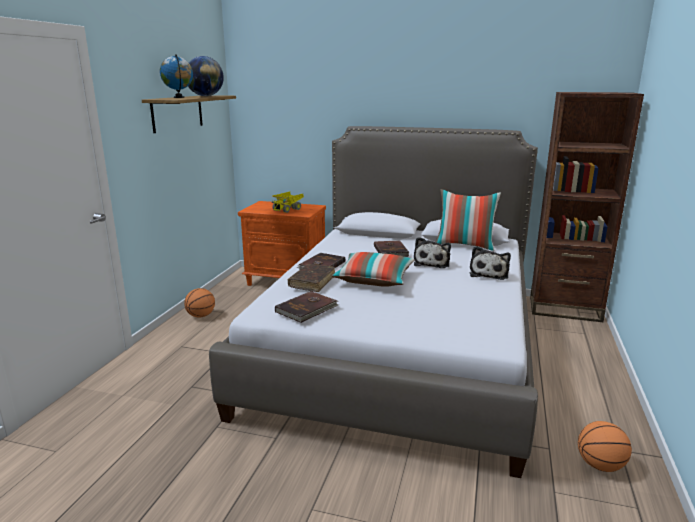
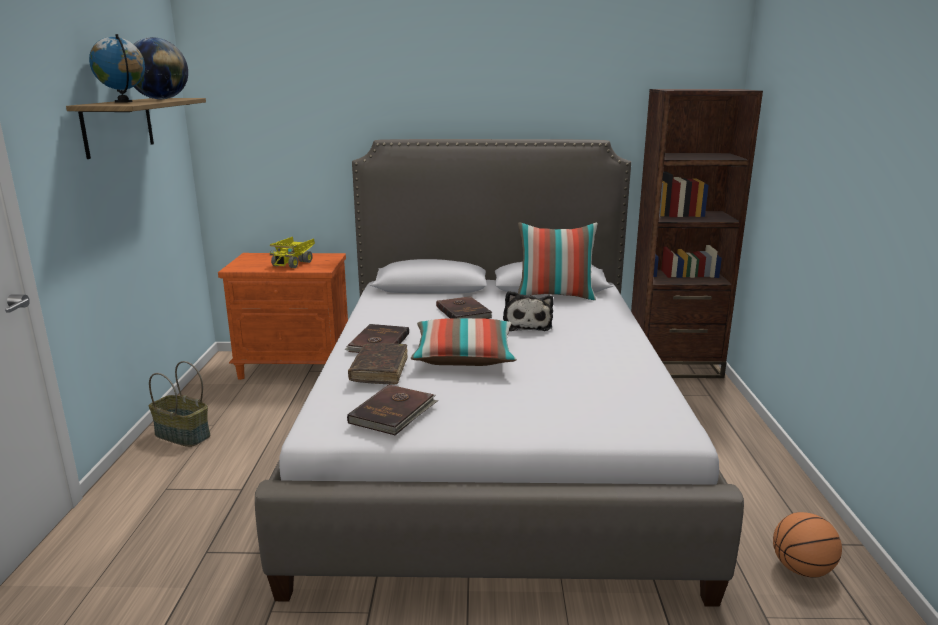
camera: 15 degrees left, 0 degrees up
basketball [184,288,215,317] -> basket [149,361,210,447]
plush toy [470,246,511,280] -> none

